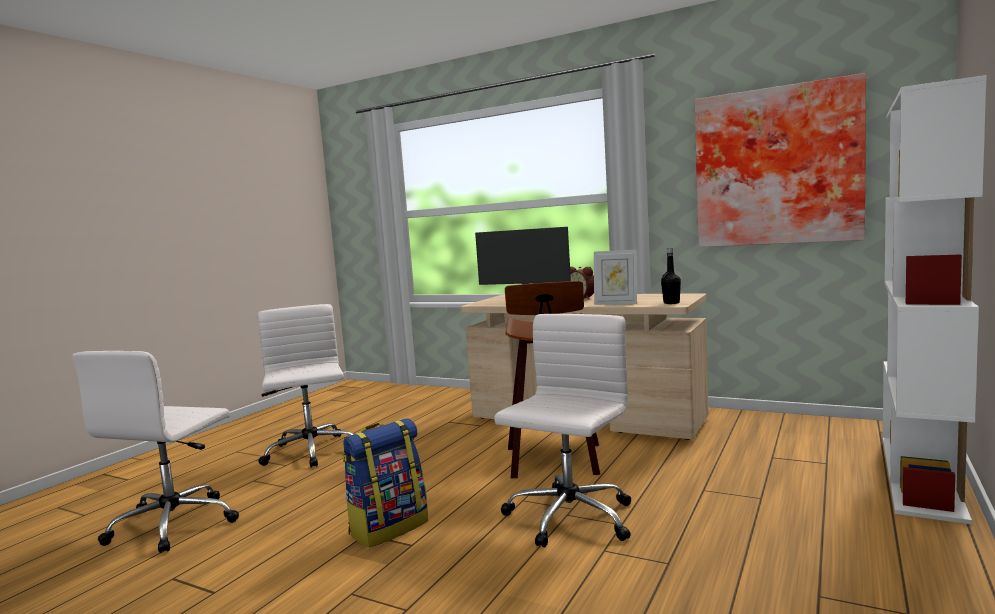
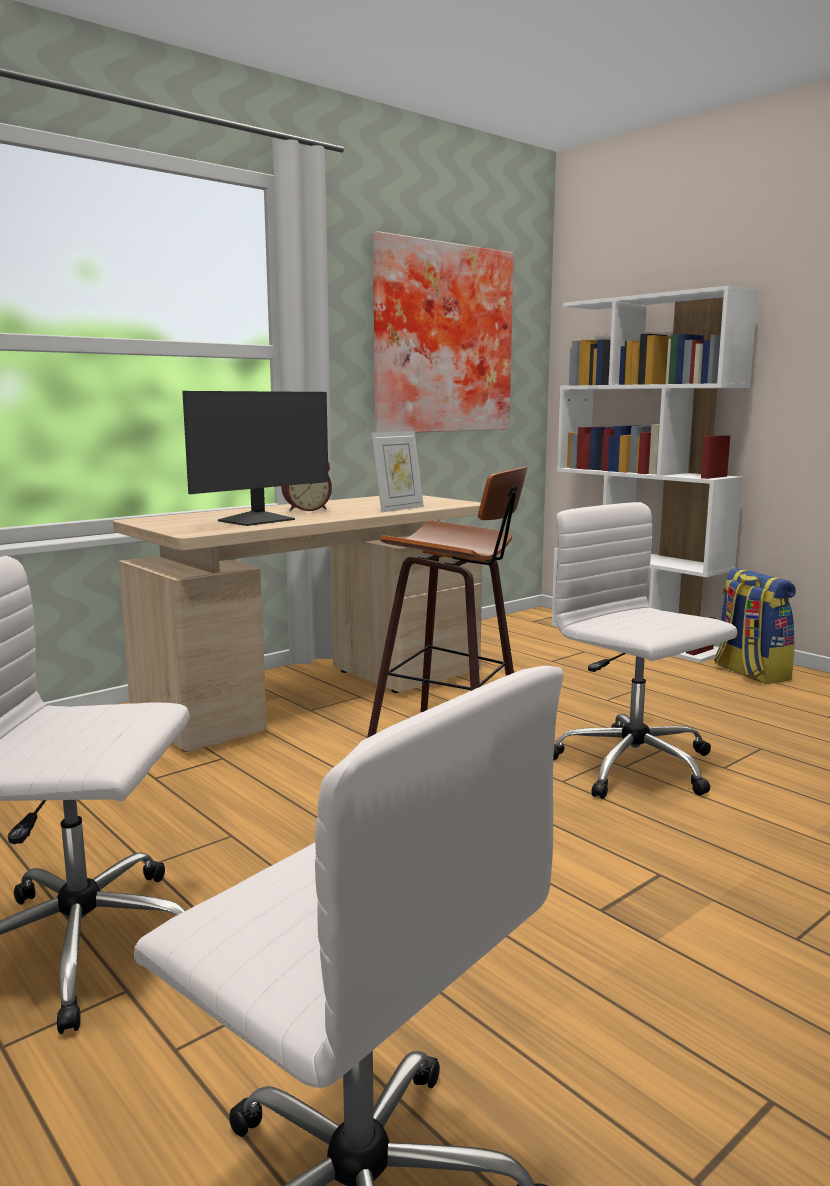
camera: 70 degrees left, 5 degrees up
backpack [342,418,428,547] -> backpack moved to [715,568,796,684]
black bottle [661,248,681,304] -> none

